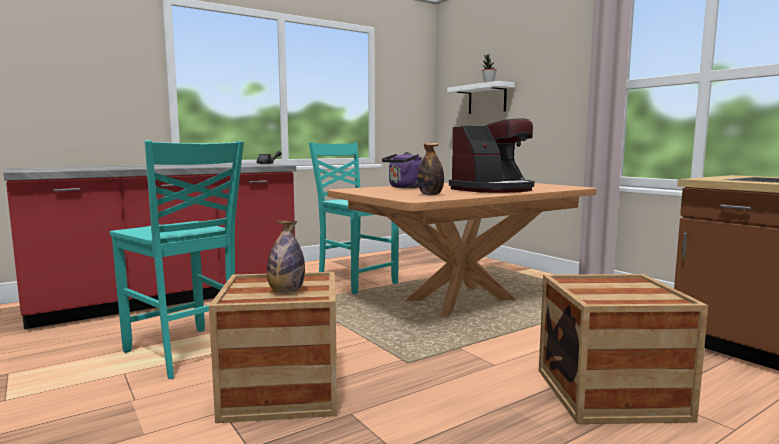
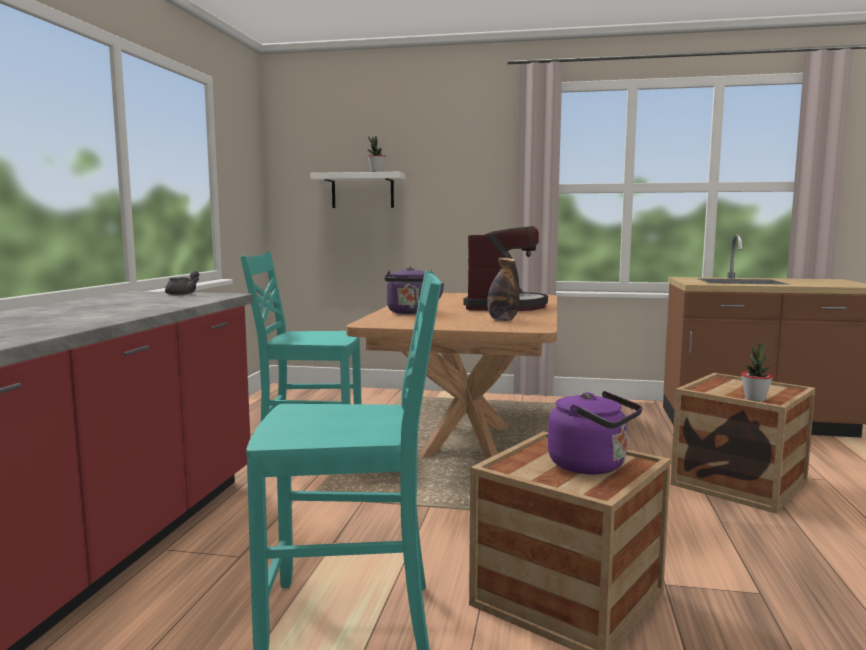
camera: 45 degrees left, 0 degrees up
bottle [267,221,305,293] -> purple kettle [548,391,642,474]
none -> potted plant [741,342,773,401]

